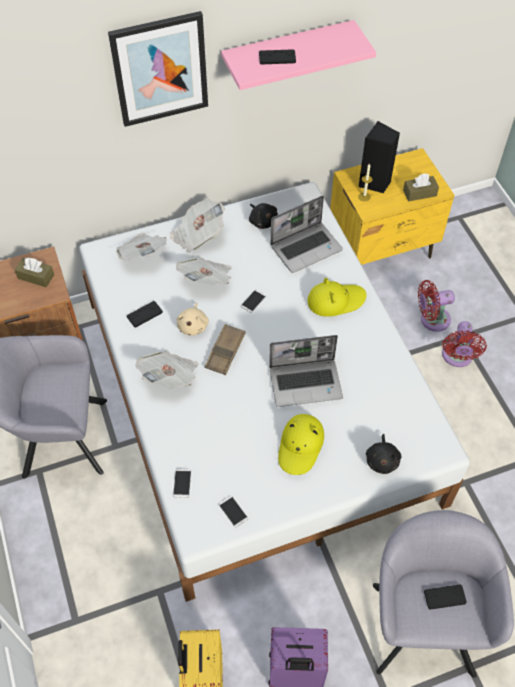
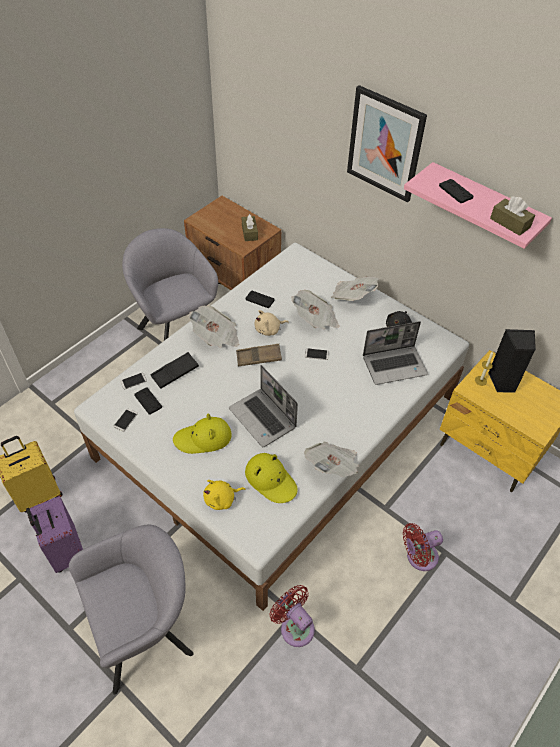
camera: 60 degrees right, 5 degrees down
newspaper [116,233,167,261] -> newspaper moved to [304,441,359,477]
laptop [271,196,343,273] -> laptop turned 45 degrees counterclockwise [363,321,428,385]
yellow hat [307,278,366,317] -> yellow hat moved to [245,453,298,503]
black plush toy [366,434,401,474] -> yellow plush toy [203,480,246,510]
brown tissue box [403,173,439,201] -> brown tissue box moved to [490,196,535,236]
red fan [418,280,455,332] -> red fan moved to [269,585,315,647]
black game controller [424,584,467,610] -> black game controller moved to [134,387,162,414]
none -> black tray [150,352,199,389]

